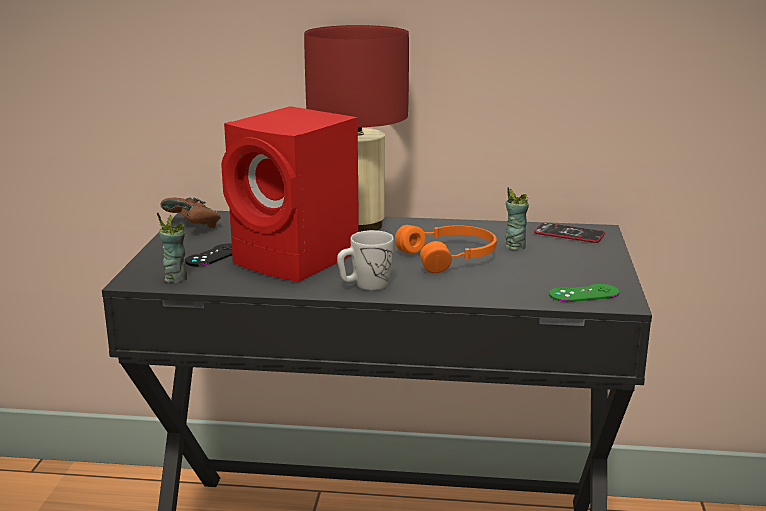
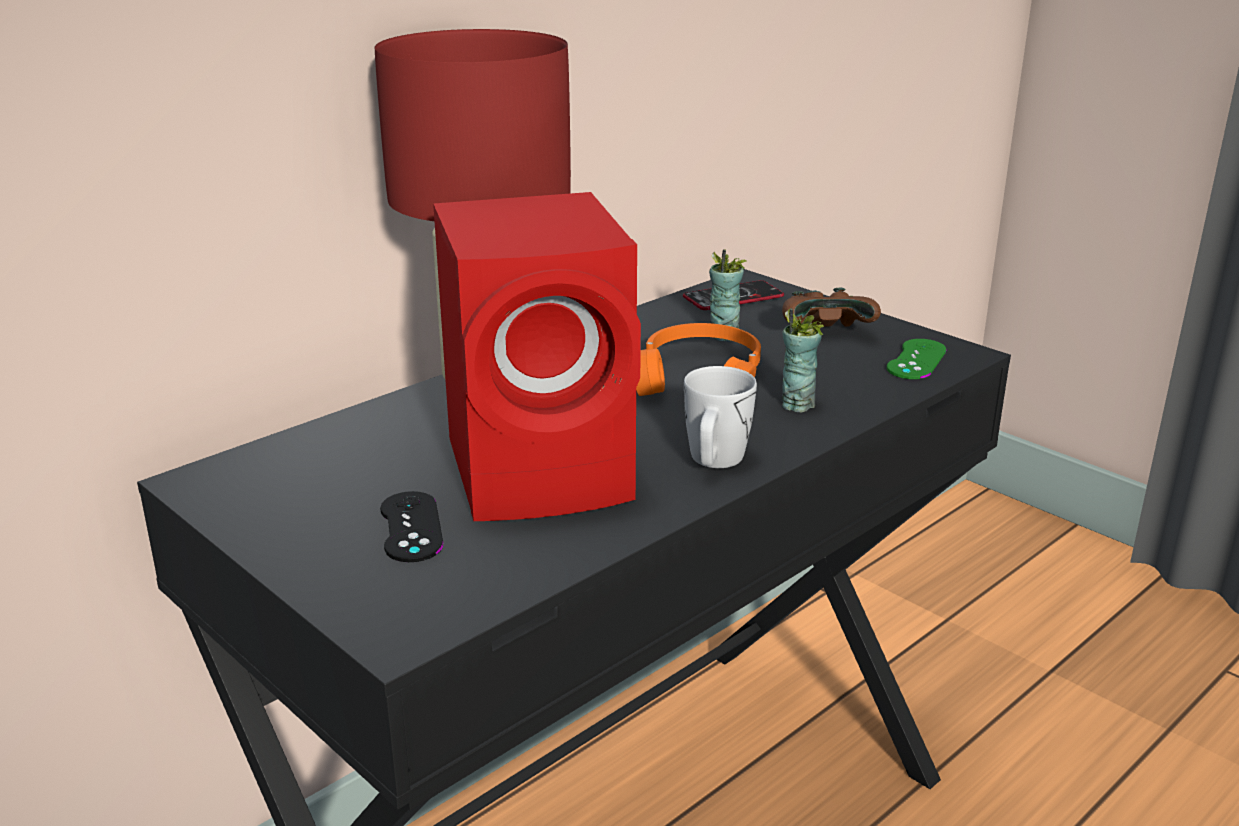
camera: 50 degrees left, 5 degrees up
cup [157,212,187,283] -> cup moved to [782,308,824,413]
brown game controller [160,197,221,228] -> brown game controller moved to [782,288,881,327]

